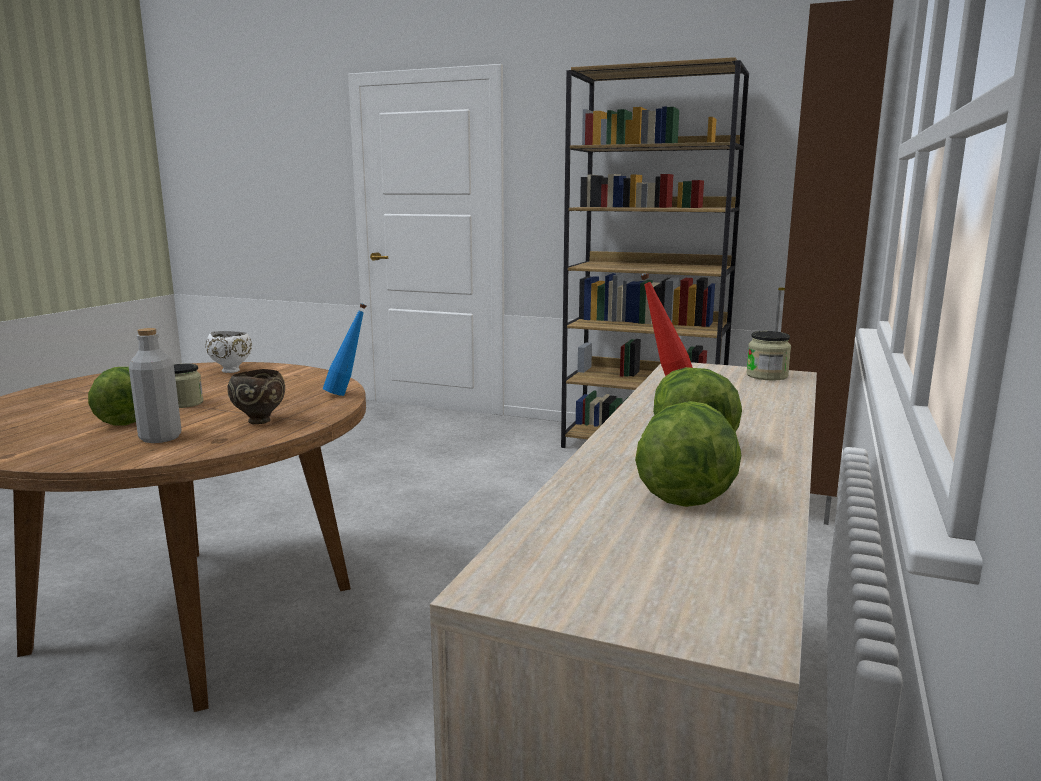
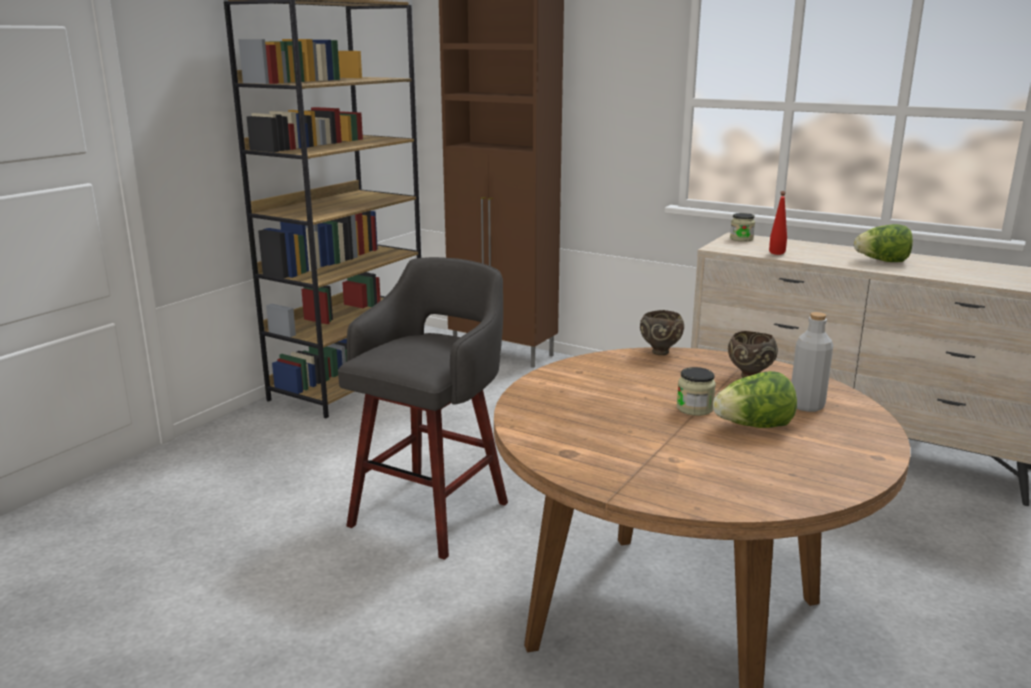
camera: 80 degrees left, 5 degrees up
white bowl [206,331,252,373] -> none
blue bottle [323,303,367,396] -> brown bowl [640,310,684,355]
lettuce [635,401,741,507] -> none
none -> grey stool [338,257,508,560]

